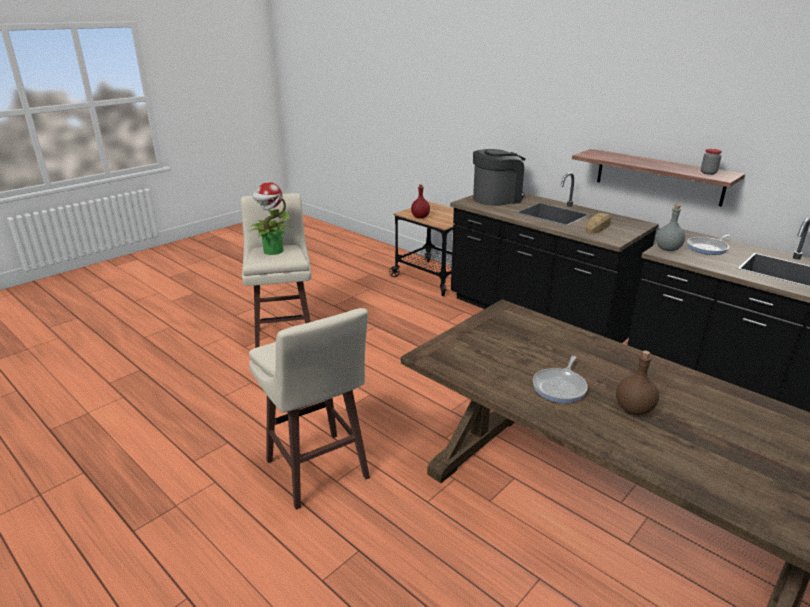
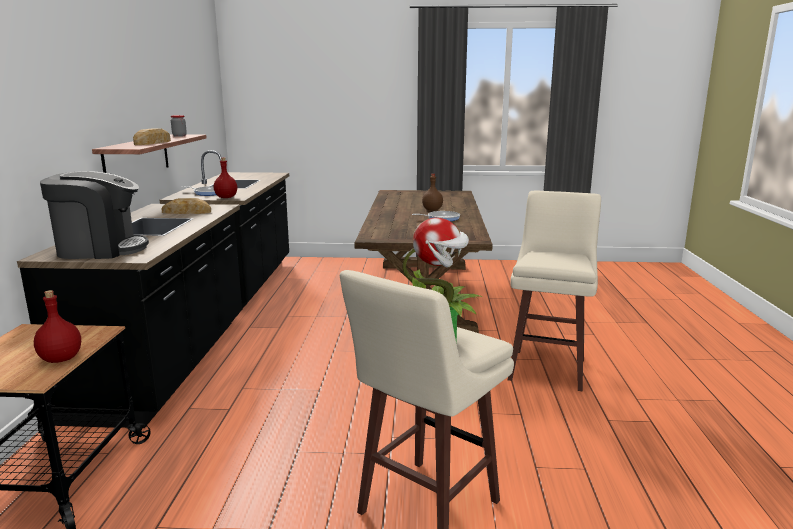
camera: 130 degrees left, 10 degrees down
coffee machine [473,149,525,206] -> coffee machine turned 150 degrees clockwise [40,171,149,259]
grey bottle [656,205,685,251] -> red bottle [214,157,237,198]
none -> bread [133,128,171,145]

